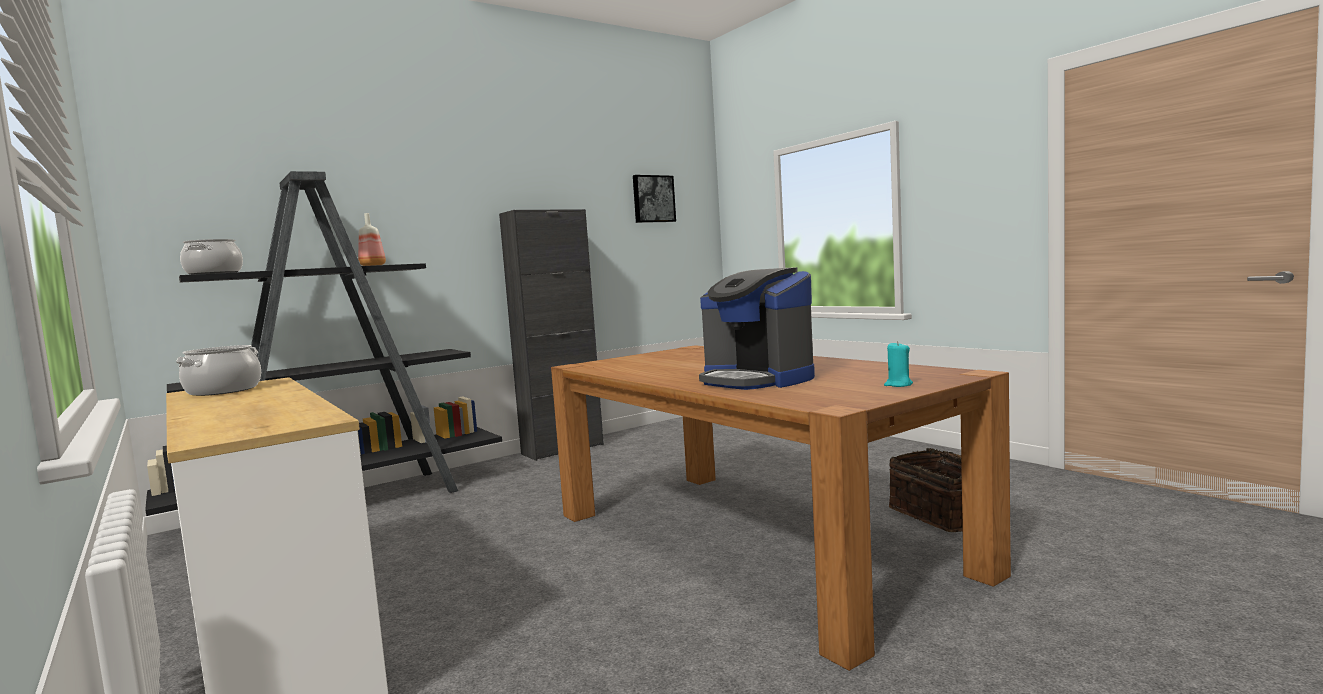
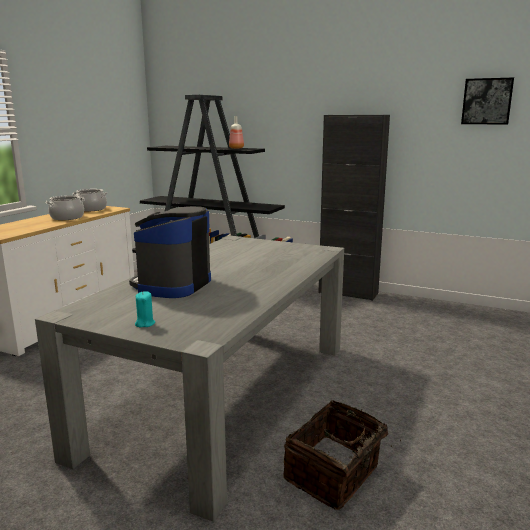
camera: 60 degrees right, 10 degrees up
cooking pot [180,239,243,275] -> cooking pot moved to [46,195,85,220]
brown dining table [551,345,1011,671] -> grey dining table [35,235,344,522]

